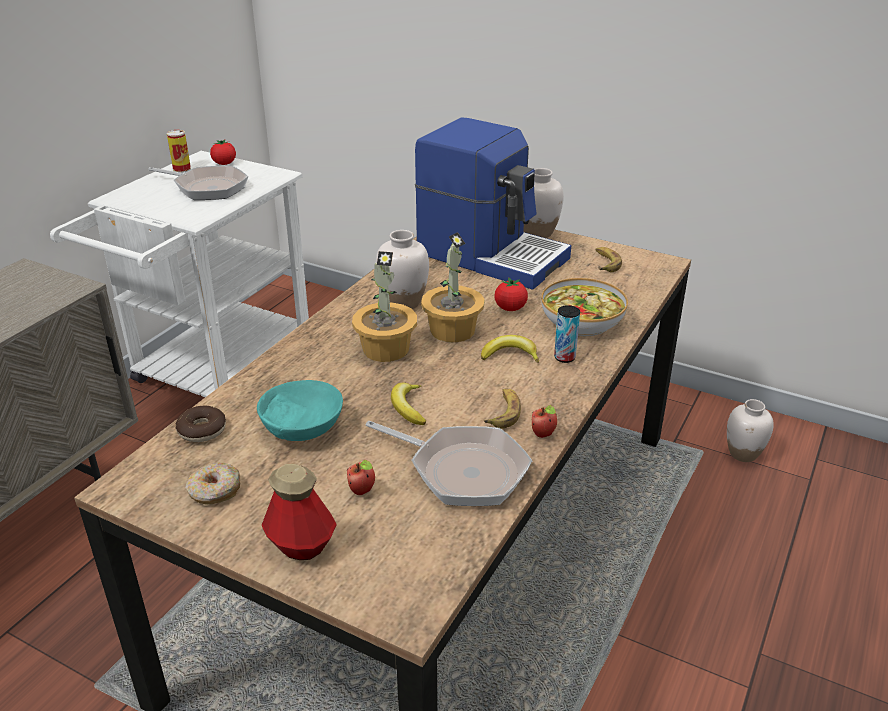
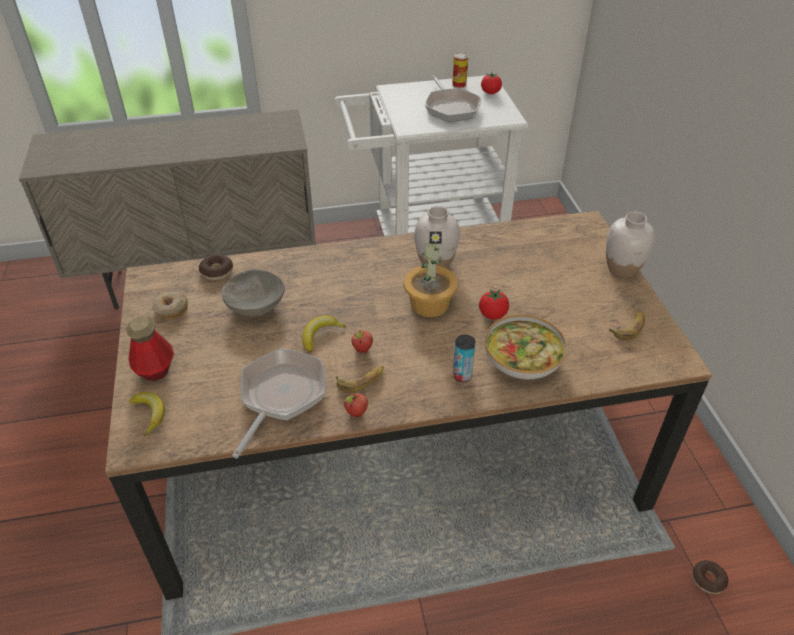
camera: 50 degrees right, 10 degrees up
turquoise bowl [257,380,343,441] -> grey bowl [222,270,285,317]
apple [347,460,375,495] -> apple moved to [351,330,373,353]
potted plant [352,251,417,362] -> none
frying pan [366,421,532,506] -> frying pan turned 150 degrees counterclockwise [232,348,326,458]
coffee machine [415,117,571,290] -> none
banana [481,335,539,363] -> banana moved to [129,392,165,436]
white vase [727,399,773,462] -> donut [692,560,728,594]

